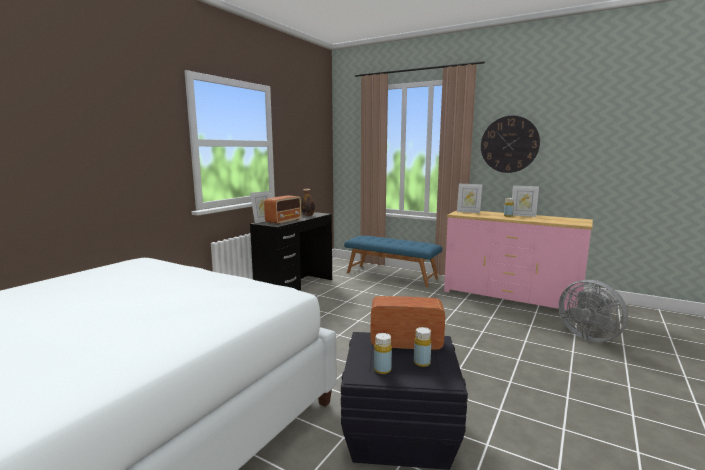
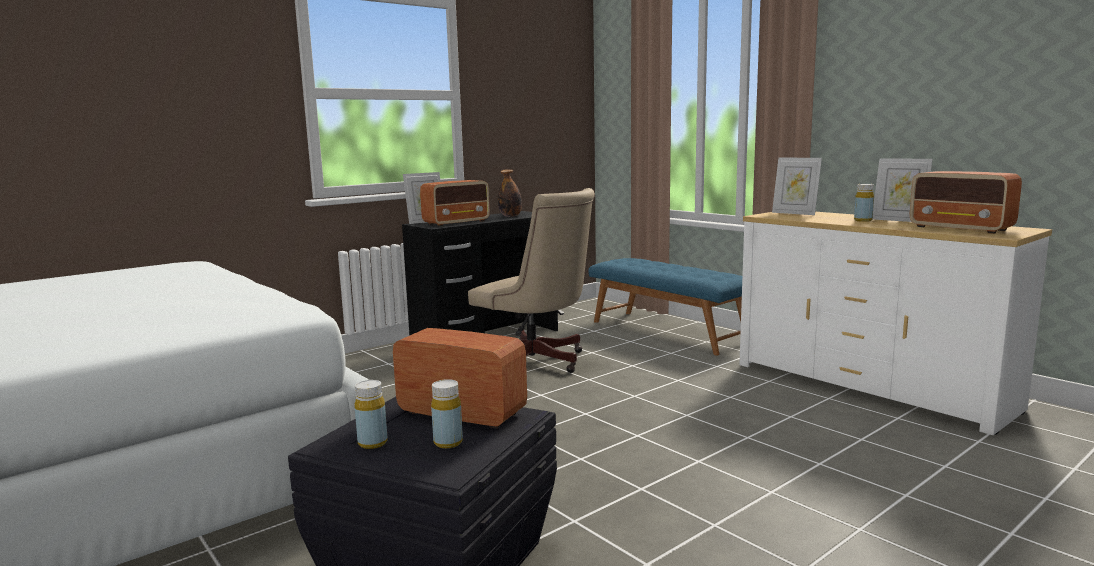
camera: 20 degrees right, 0 degrees up
pink dresser [444,211,593,310] -> white dresser [739,212,1052,435]
wall clock [481,116,540,173] -> none
grey fan [559,280,628,342] -> none
none -> beige office chair [468,188,595,373]
none -> radio [910,171,1022,234]

